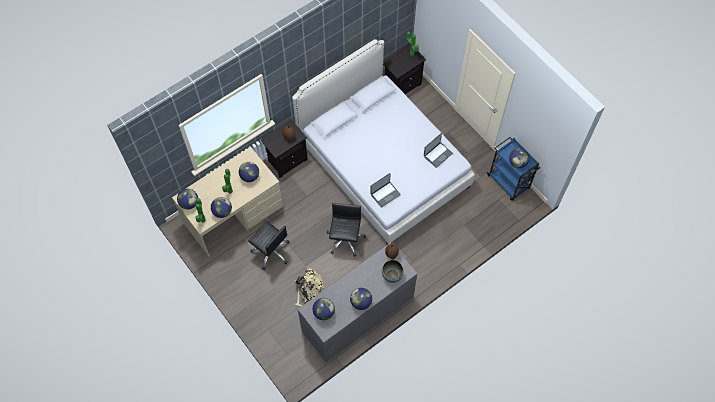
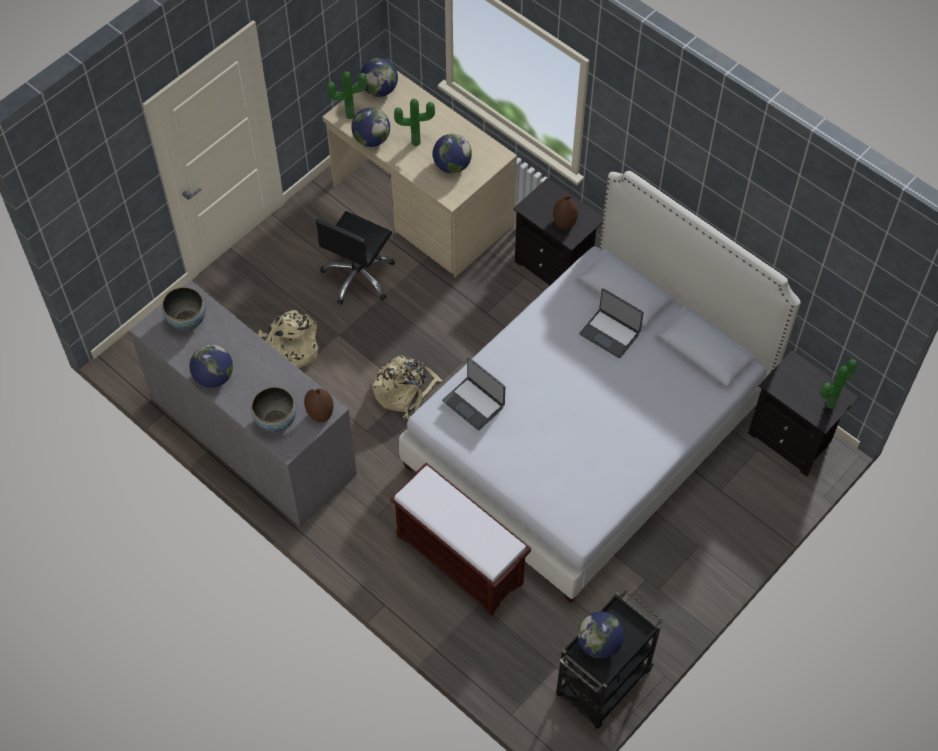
camera: 80 degrees right, 5 degrees down
globe [313,298,335,320] -> bowl [162,287,206,331]
black office chair [327,203,366,257] -> beige backpack [372,355,442,419]
laptop [424,133,453,168] -> laptop moved to [579,288,644,358]
blue cart [487,137,540,201] -> black cart [556,590,663,729]
none -> brown bench [390,463,531,615]

